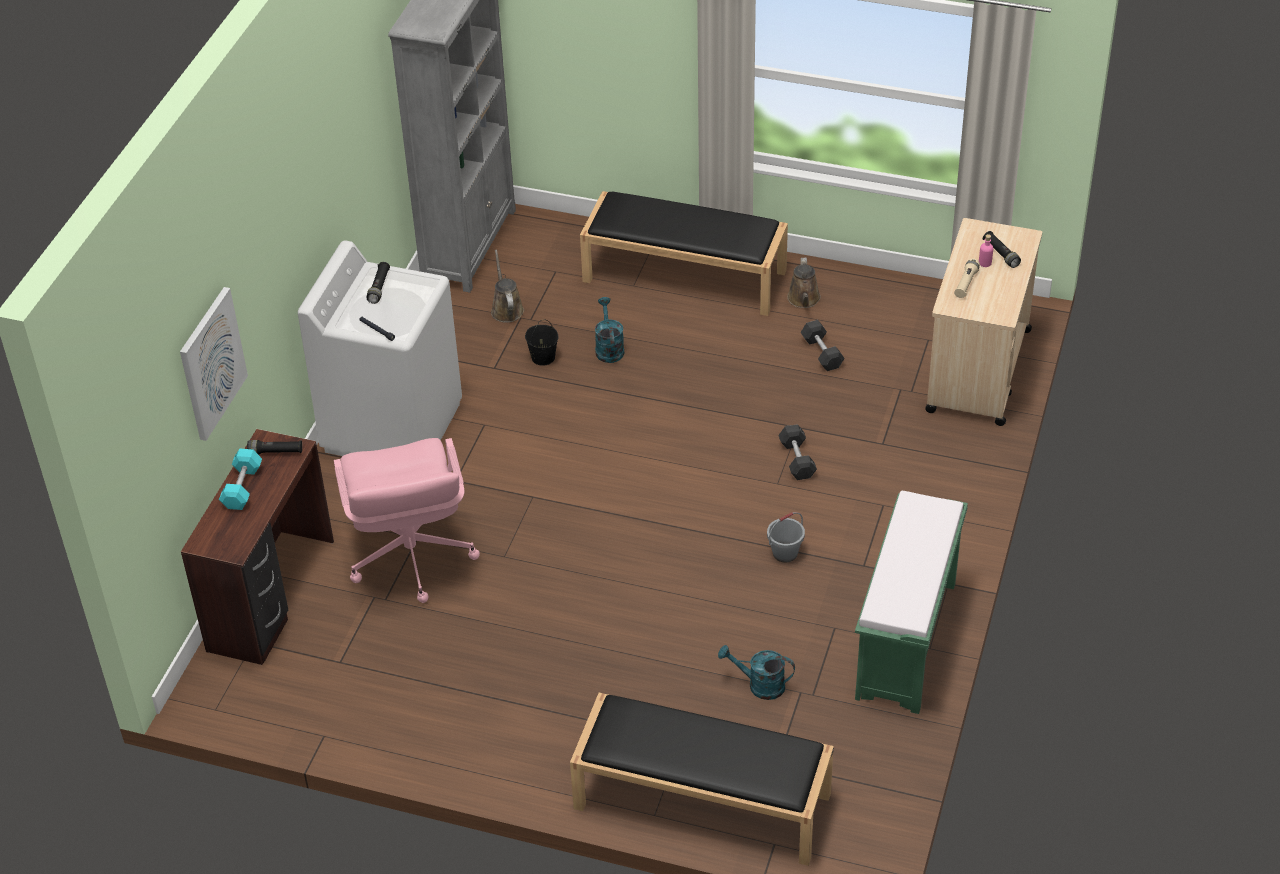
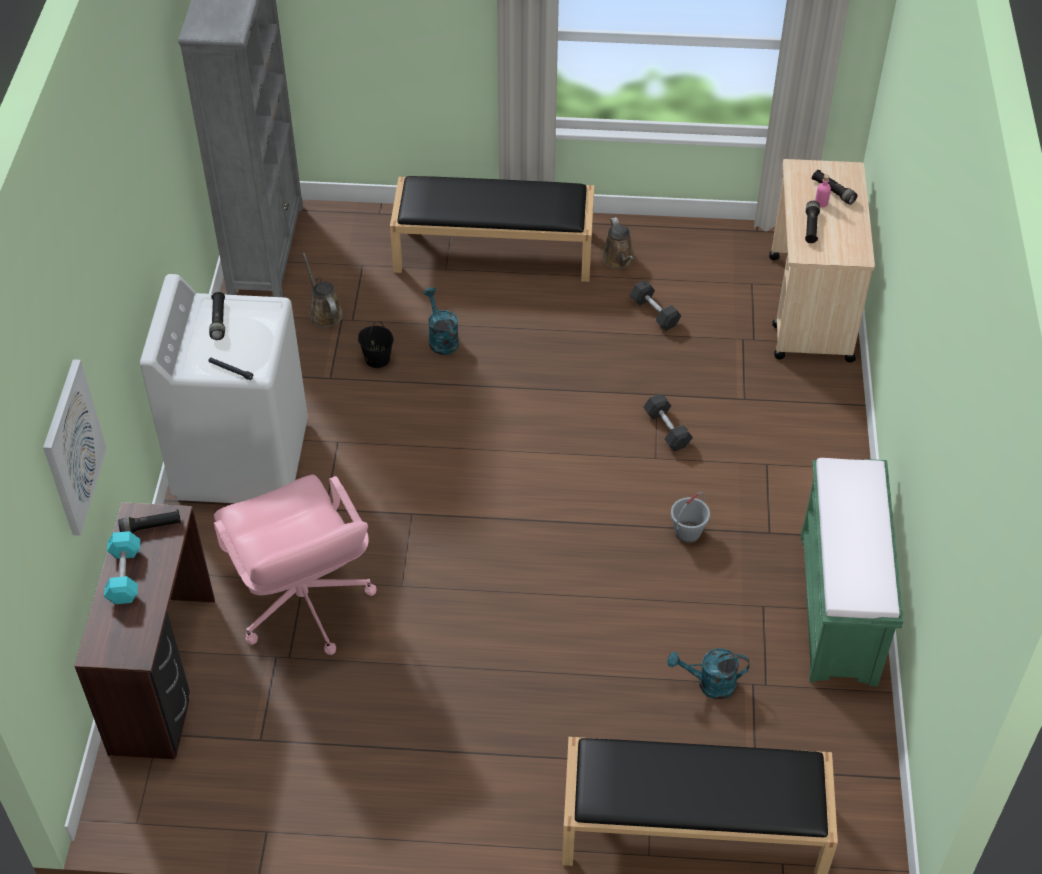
camera: 15 degrees left, 5 degrees up
beige flashlight [954,258,980,298] -> black flashlight [805,201,820,243]

